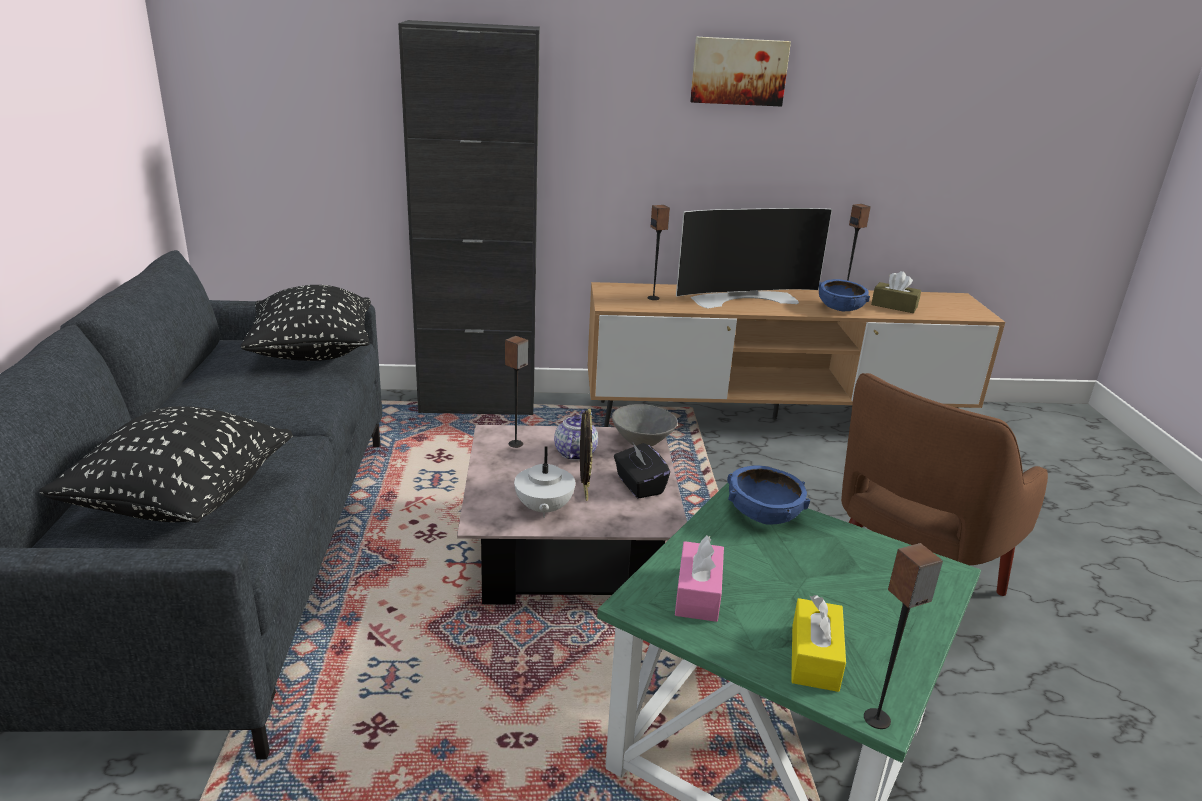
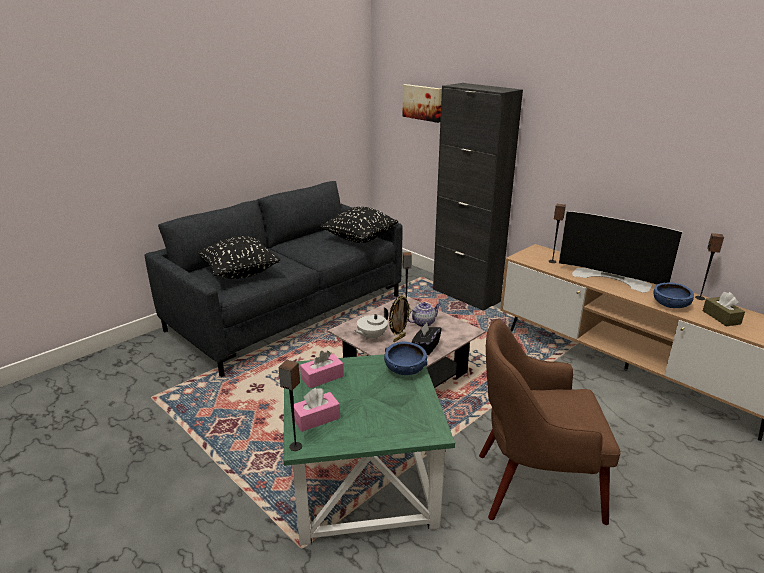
camera: 50 degrees right, 0 degrees up
grey bowl [612,404,678,446] -> none
picture [690,37,791,107] -> picture moved to [402,84,442,123]
yellow tissue box [791,595,846,692] -> pink tissue box [294,388,340,432]

